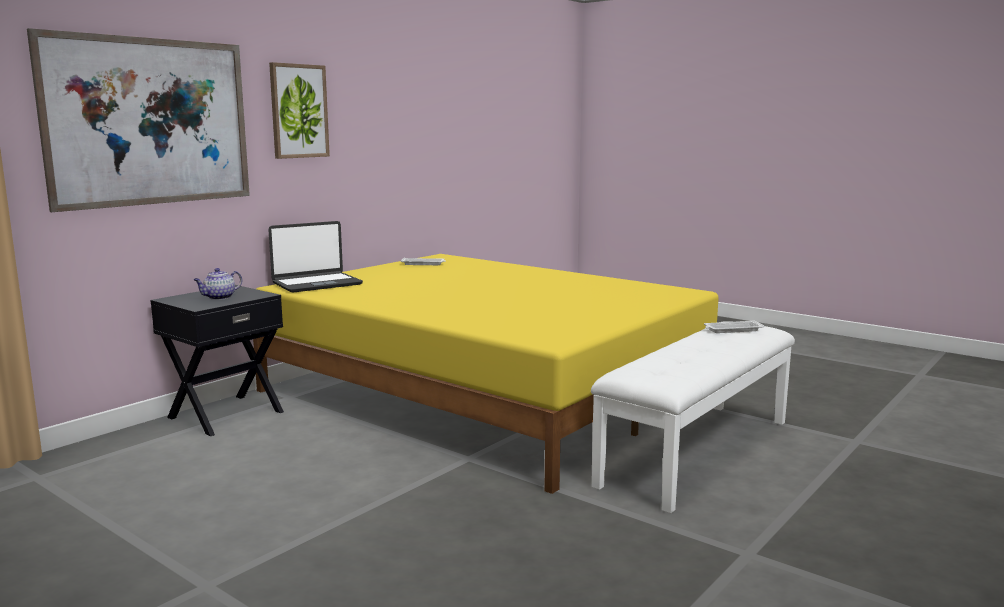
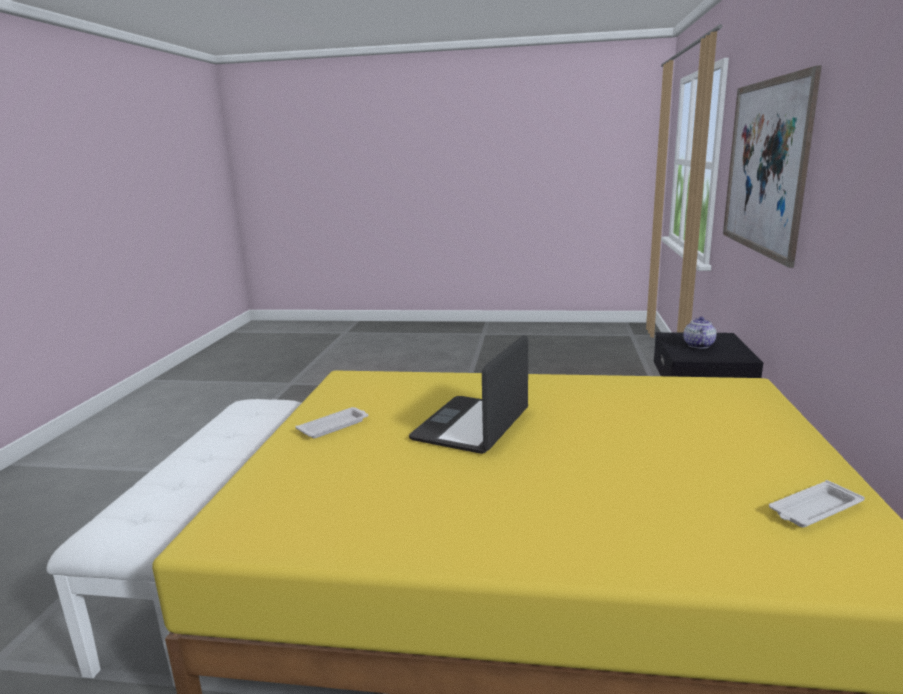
camera: 150 degrees right, 5 degrees up
laptop [268,221,363,293] -> laptop moved to [409,335,528,454]
picture [269,62,330,159] -> none
white tray [704,320,764,333] -> white tray moved to [295,407,368,438]

